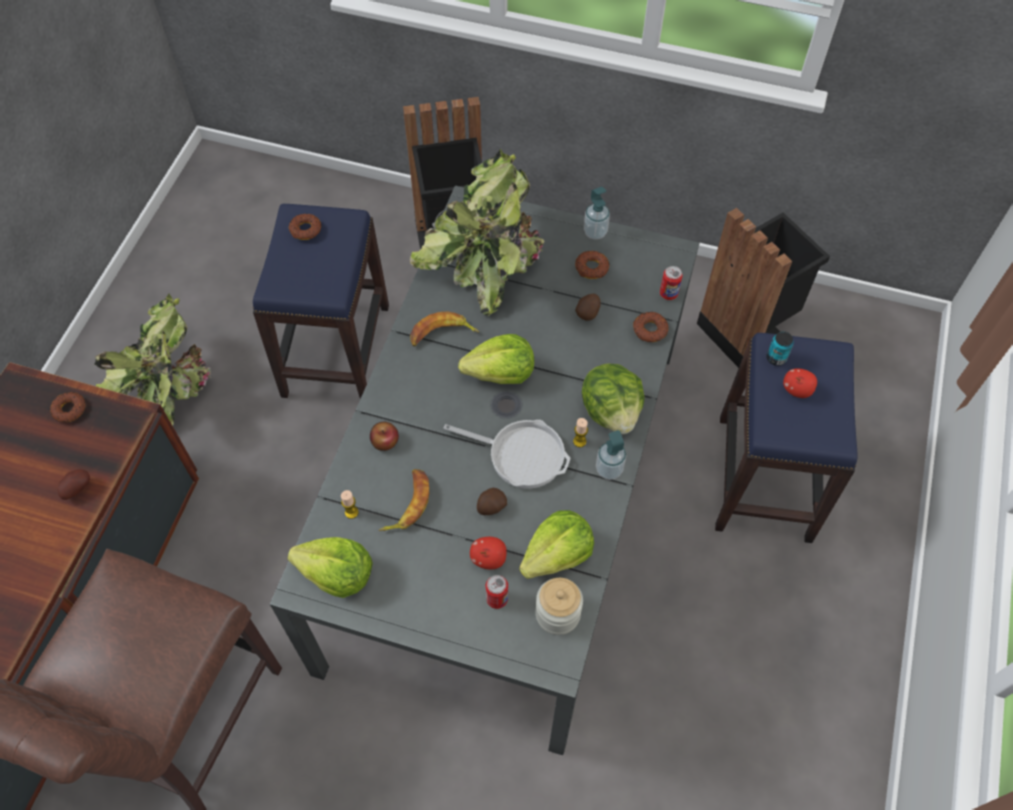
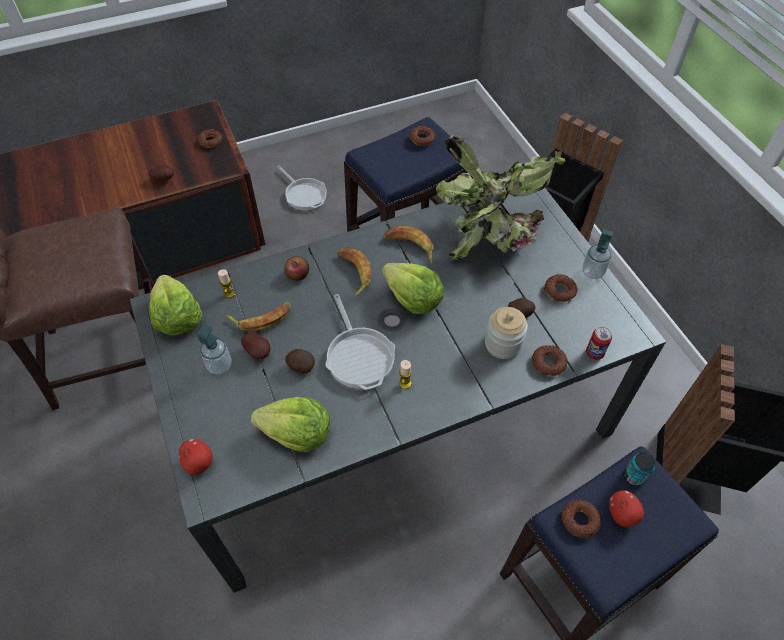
camera: 50 degrees right, 5 degrees down
potted plant [95,293,211,426] -> frying pan [277,166,327,210]
apple [470,537,507,569] -> apple moved to [179,439,213,475]
can [486,575,508,609] -> none
jar [535,578,583,635] -> jar moved to [485,307,528,359]
lettuce [582,363,644,434] -> none
soap dispenser [596,430,626,480] -> soap dispenser moved to [197,324,231,375]
none -> potato [241,333,270,359]
none -> banana [337,247,372,297]
none -> donut [562,500,601,538]

